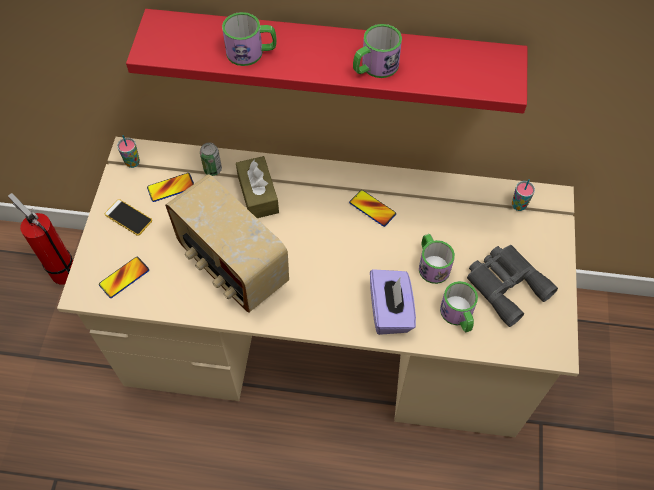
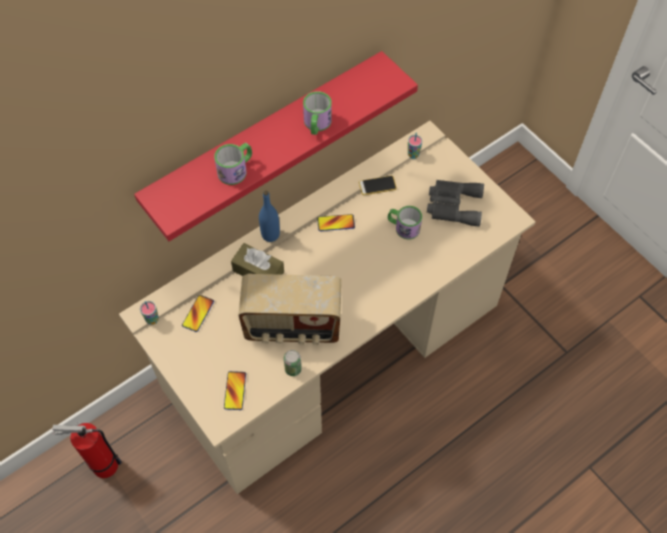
camera: 45 degrees left, 0 degrees up
phone [105,199,152,236] -> phone moved to [359,176,397,195]
can [200,142,222,176] -> can moved to [284,350,301,376]
purple tissue box [370,269,416,335] -> none
mug [440,281,478,332] -> none
none -> blue bottle [259,191,280,242]

